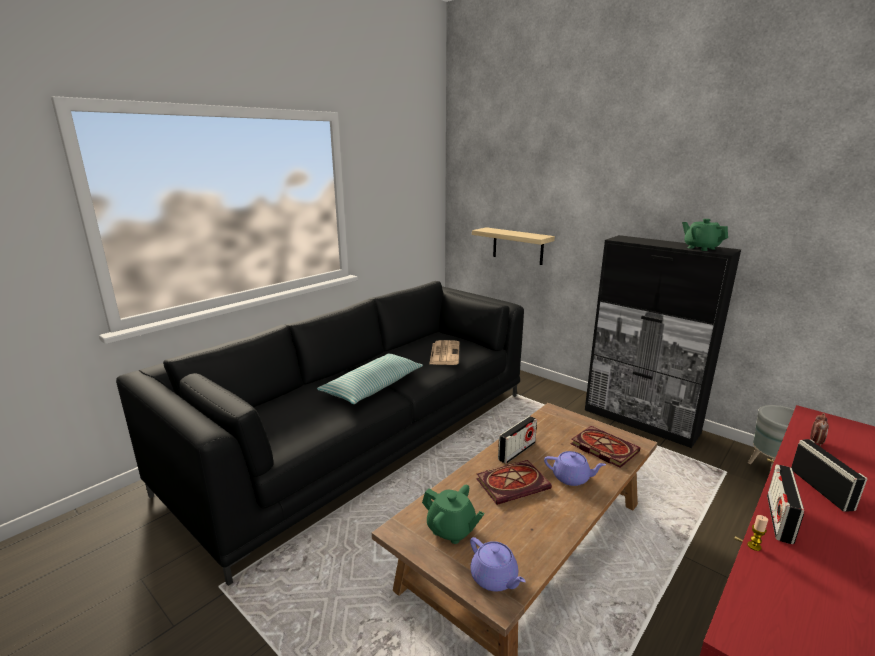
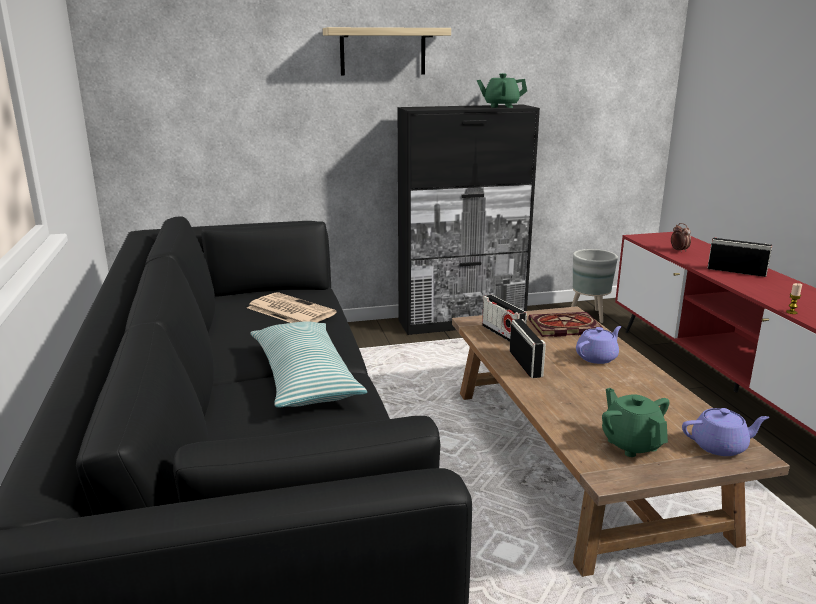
camera: 55 degrees left, 0 degrees up
green teapot [422,485,485,544] -> green teapot turned 90 degrees counterclockwise [602,388,670,457]
shelf [472,227,555,265] -> shelf moved to [323,27,451,75]
book [476,460,552,505] -> none
radio [767,464,804,544] -> radio moved to [482,295,527,342]

